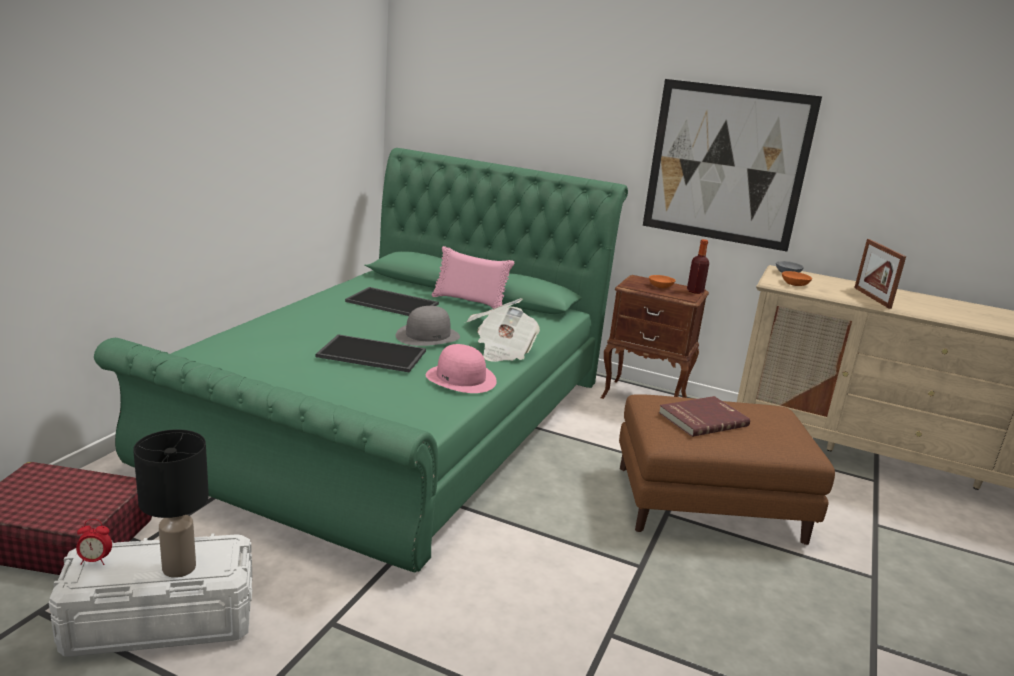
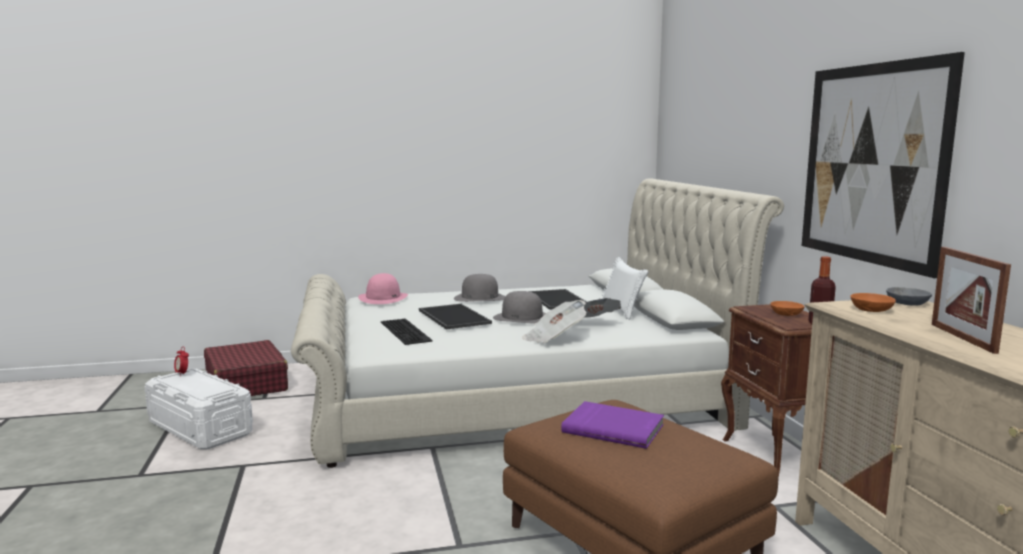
camera: 55 degrees right, 10 degrees down
green bed [94,148,628,573] -> beige bed [291,178,784,468]
black table lamp [133,429,209,578] -> none
pink hat [426,344,497,393] -> pink hat moved to [358,273,408,304]
pink pillow [432,246,514,309] -> white pillow [599,257,648,320]
red book [659,396,750,437] -> purple book [561,401,664,449]
picture frame [854,239,906,309] -> picture frame turned 45 degrees counterclockwise [932,247,1011,354]
none -> keyboard [381,319,433,345]
none -> grey hat [454,274,505,302]

